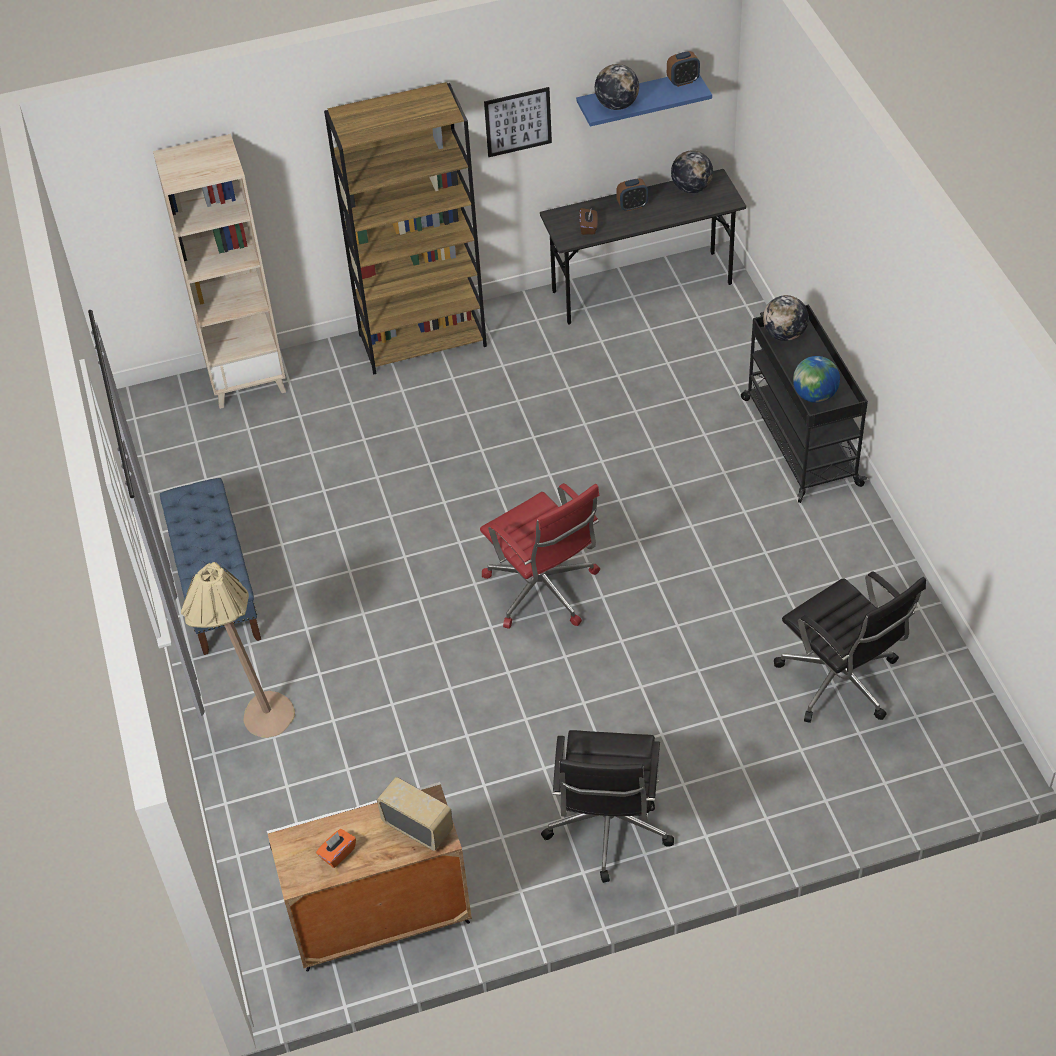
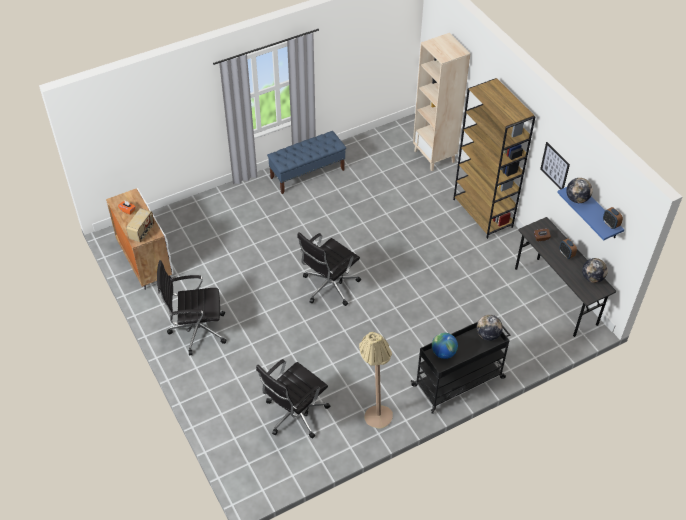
camera: 75 degrees right, 0 degrees up
beige floor lamp [181,562,295,738] -> beige floor lamp moved to [359,331,393,428]
red office chair [480,483,600,629] -> black office chair [297,232,361,306]

